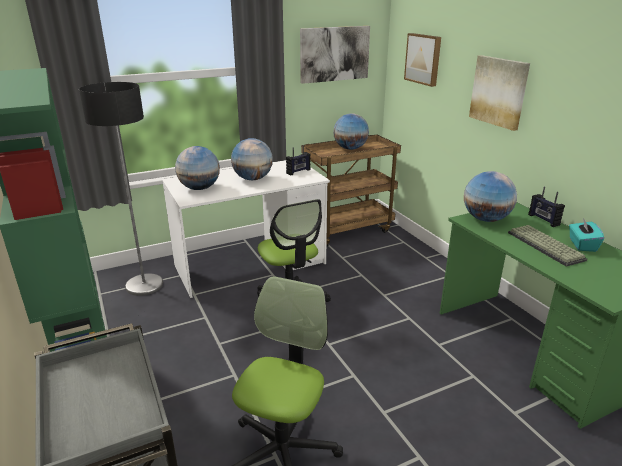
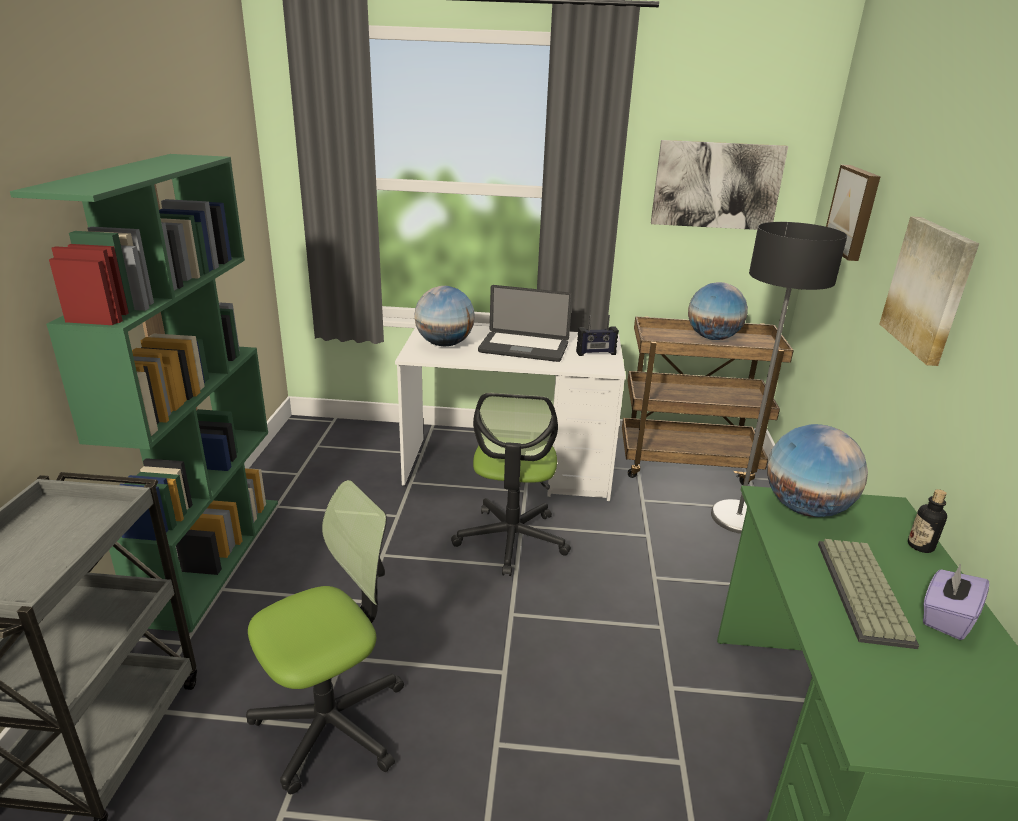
camera: 30 degrees right, 0 degrees up
floor lamp [79,82,163,296] -> floor lamp moved to [711,222,847,534]
globe [231,138,273,180] -> laptop [478,285,573,362]
radio [528,186,565,227] -> bottle [908,489,947,553]
turquoise tissue box [569,218,604,252] -> purple tissue box [923,563,989,640]

